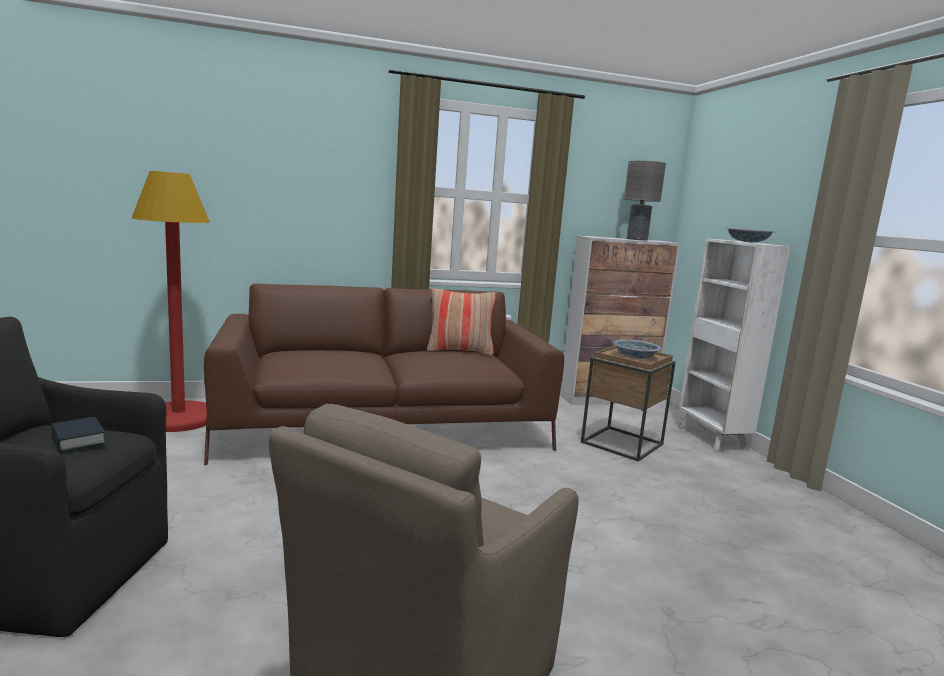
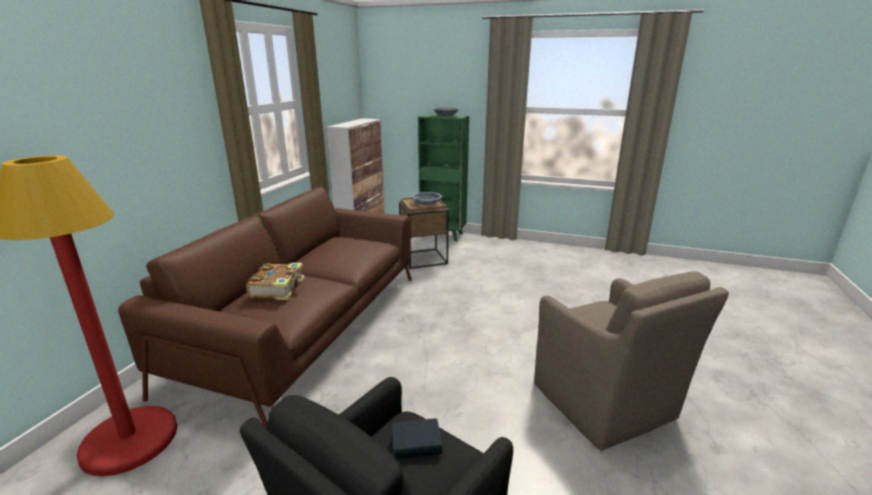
camera: 55 degrees left, 10 degrees up
pillow [427,288,497,355] -> none
grey table lamp [624,161,666,241] -> none
white bookcase [678,239,790,451] -> green bookcase [418,114,469,241]
none -> book [246,263,304,300]

